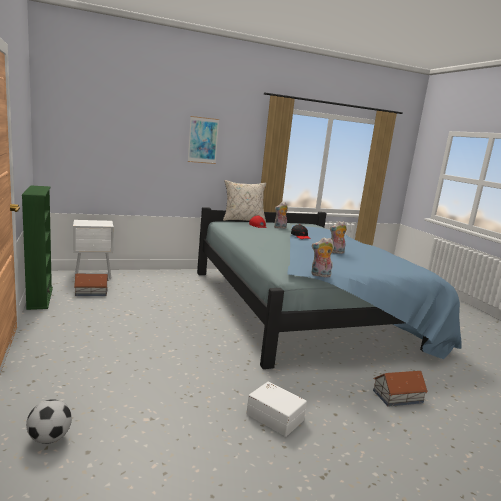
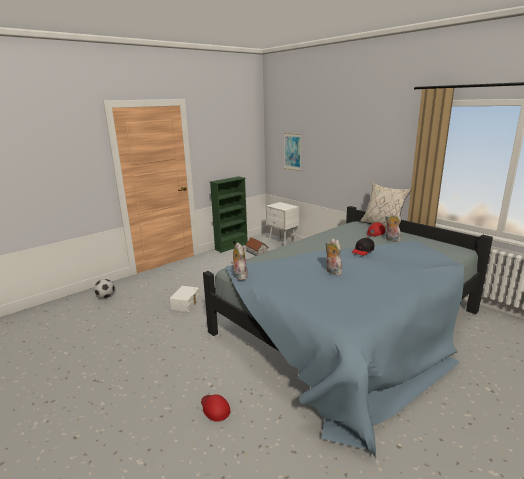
camera: 70 degrees right, 5 degrees up
picture [188,116,219,164] -> picture moved to [284,133,302,171]
white storage box [246,382,307,437] -> white storage box moved to [170,286,200,312]
toy house [373,371,428,407] -> red cap [201,394,230,422]

